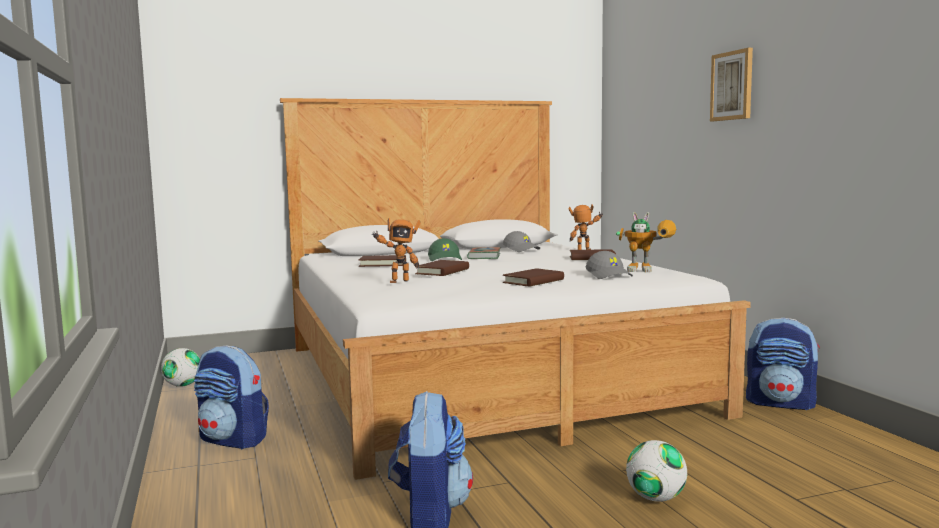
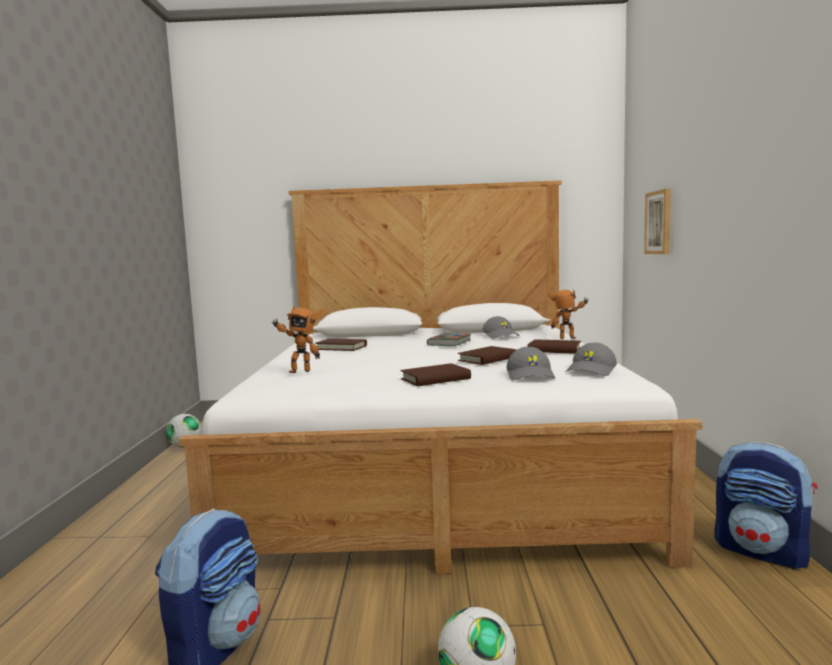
camera: 20 degrees right, 0 degrees up
backpack [194,346,269,450] -> none
brown book [415,260,469,276] -> brown book moved to [458,346,516,365]
green cap [428,238,462,261] -> none
toy robot [616,212,676,272] -> grey cap [566,343,617,376]
picture [710,48,753,121] -> picture moved to [644,189,671,254]

